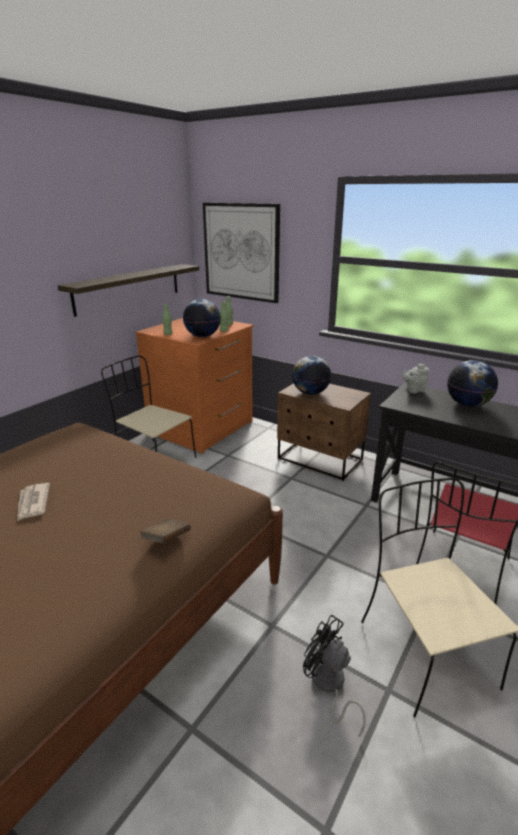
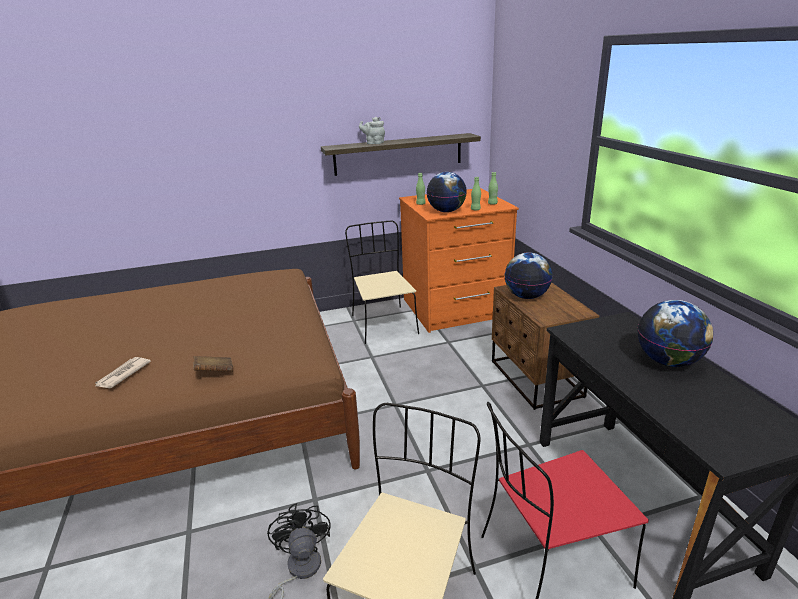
camera: 40 degrees right, 0 degrees up
newspaper [17,483,50,521] -> newspaper moved to [95,357,151,388]
picture [203,203,280,303] -> none
grey teapot [402,363,429,394] -> grey teapot moved to [359,117,385,144]

